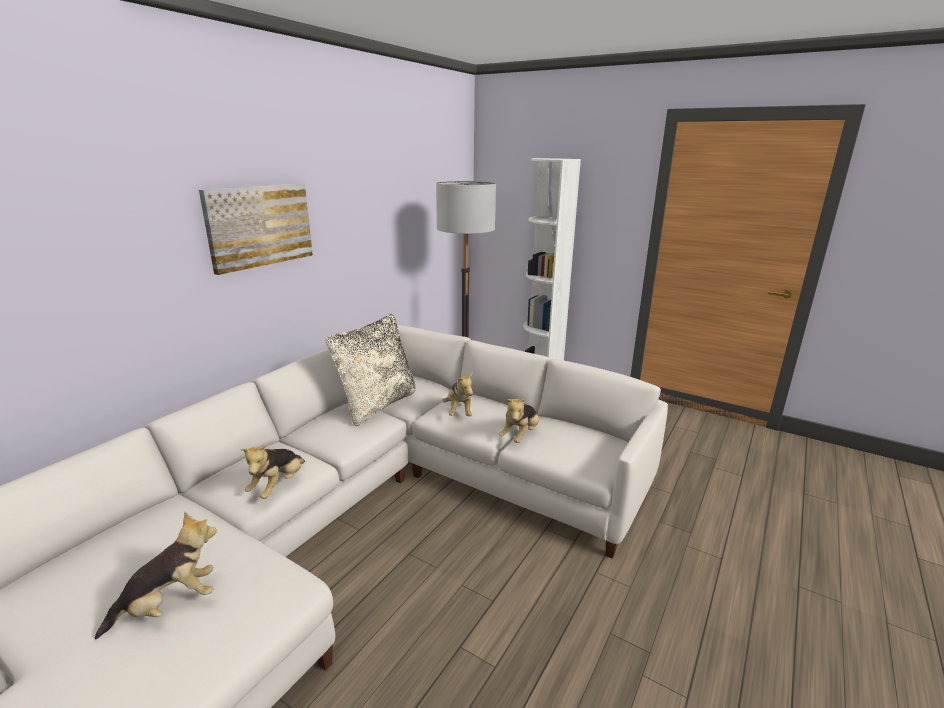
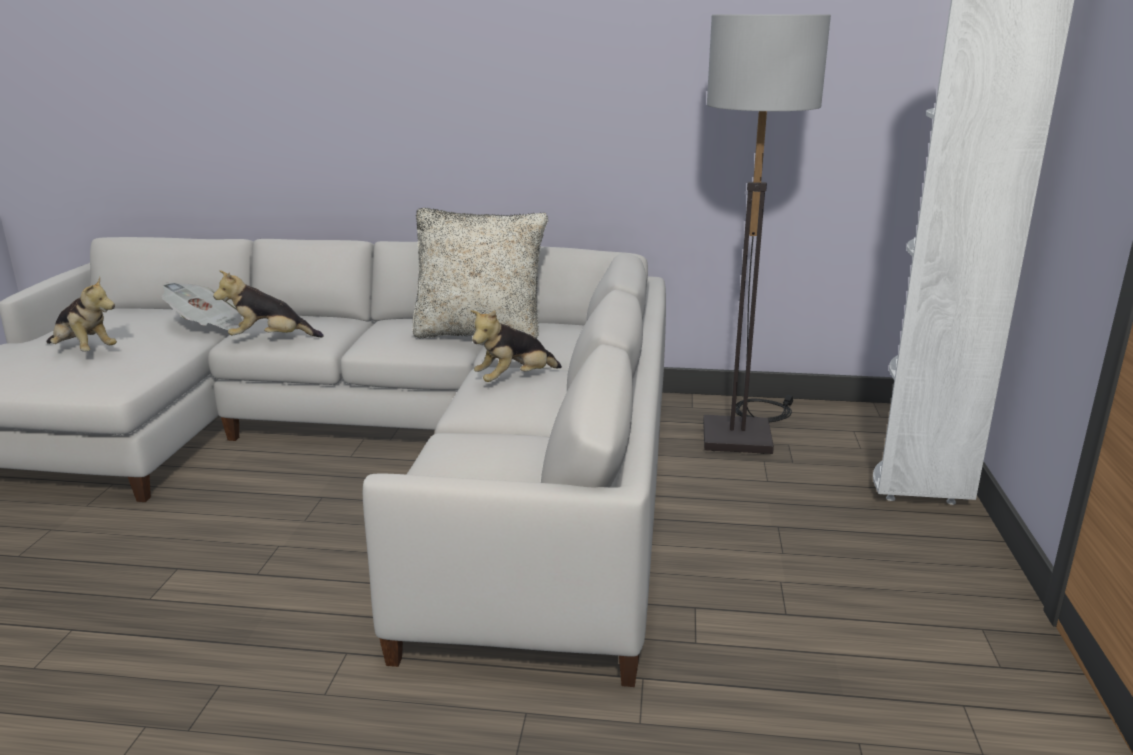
camera: 65 degrees right, 0 degrees up
picture [199,183,313,275] -> none
plush toy [499,397,539,443] -> none
none -> newspaper [161,282,243,330]

